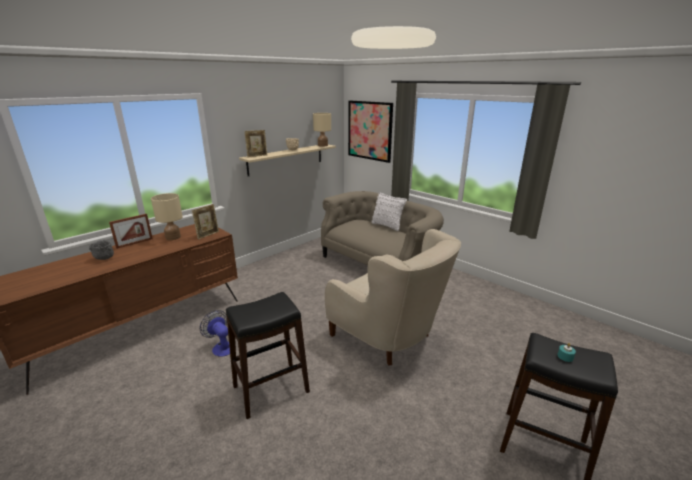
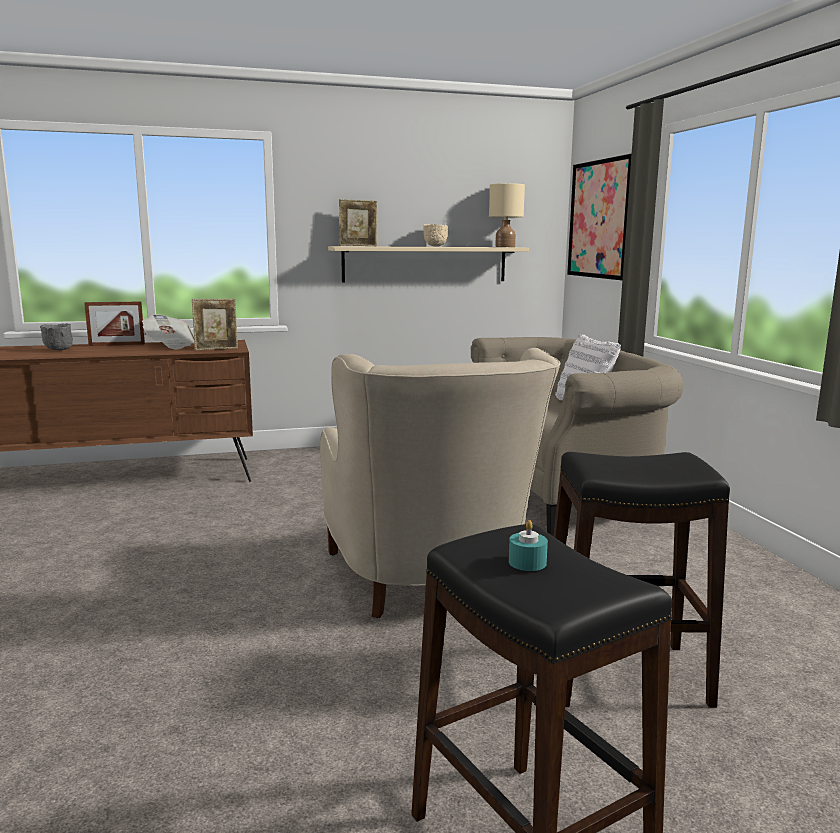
camera: 30 degrees right, 10 degrees down
beige table lamp [151,193,183,240] -> newspaper [142,314,194,350]
fan [200,310,230,357] -> none
black stool [226,292,310,419] -> black stool moved to [553,452,730,708]

